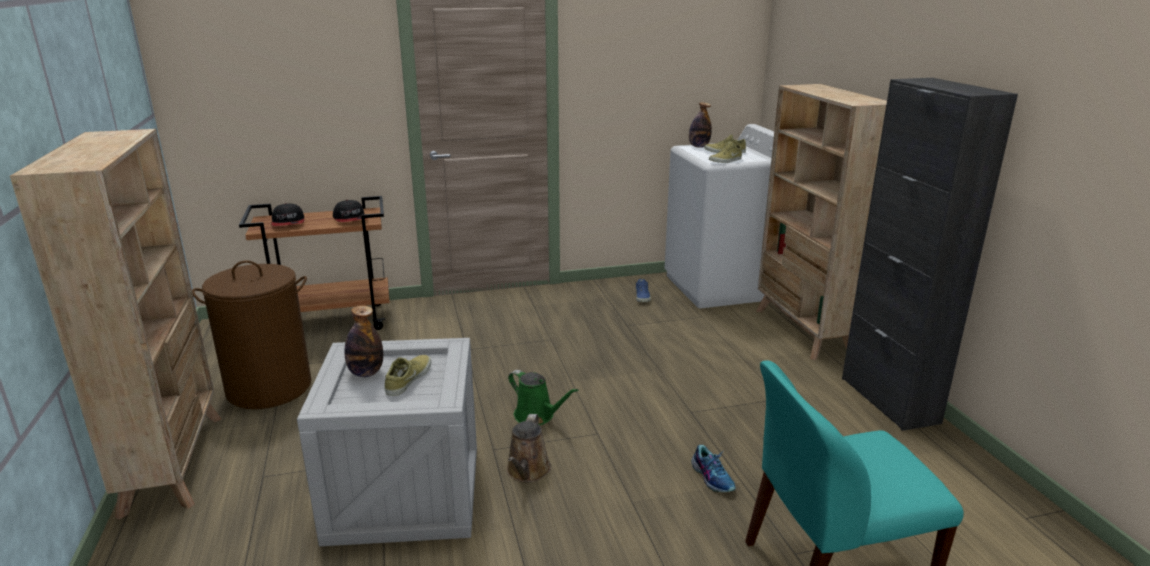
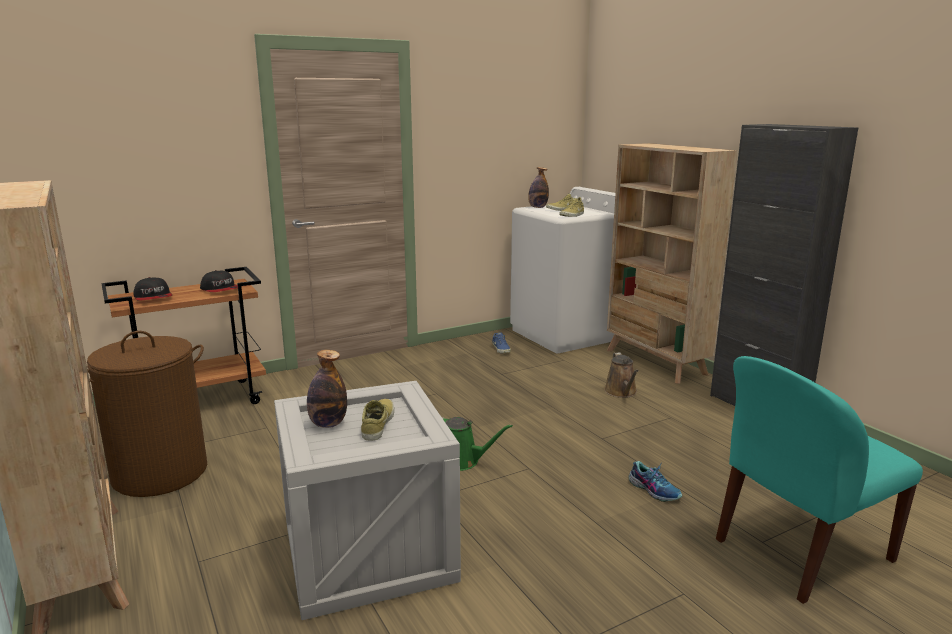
camera: 15 degrees left, 5 degrees down
brown watering can [506,414,551,482] -> brown watering can moved to [604,352,639,398]

